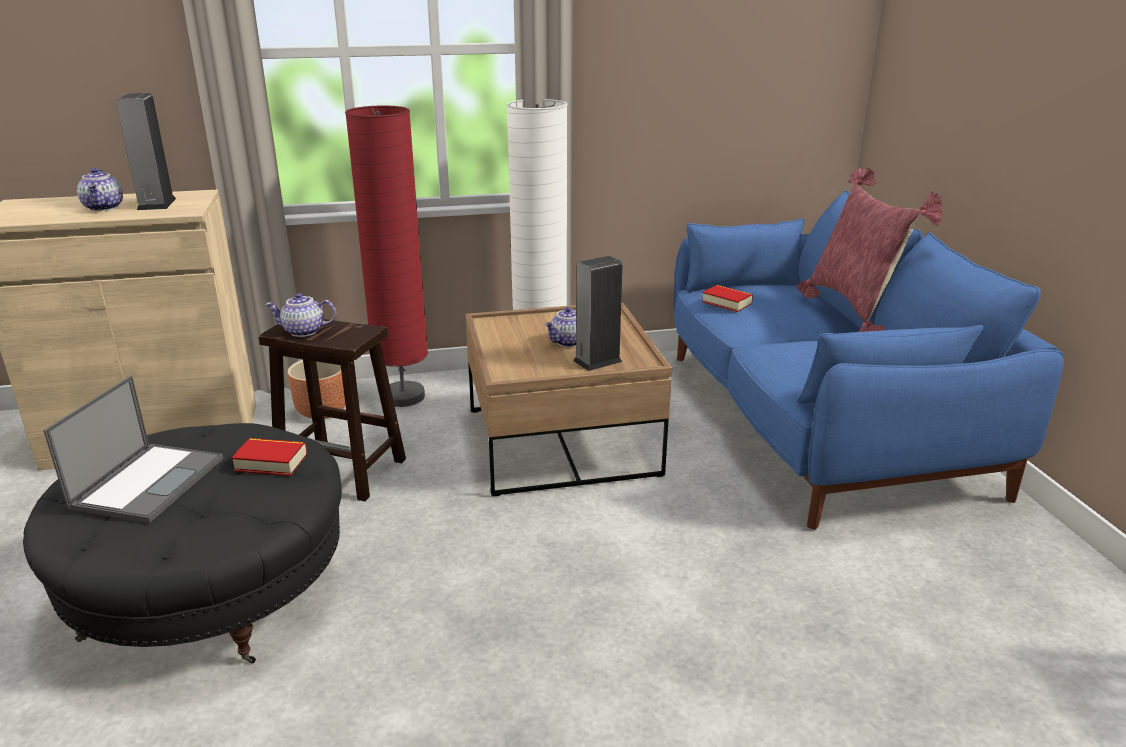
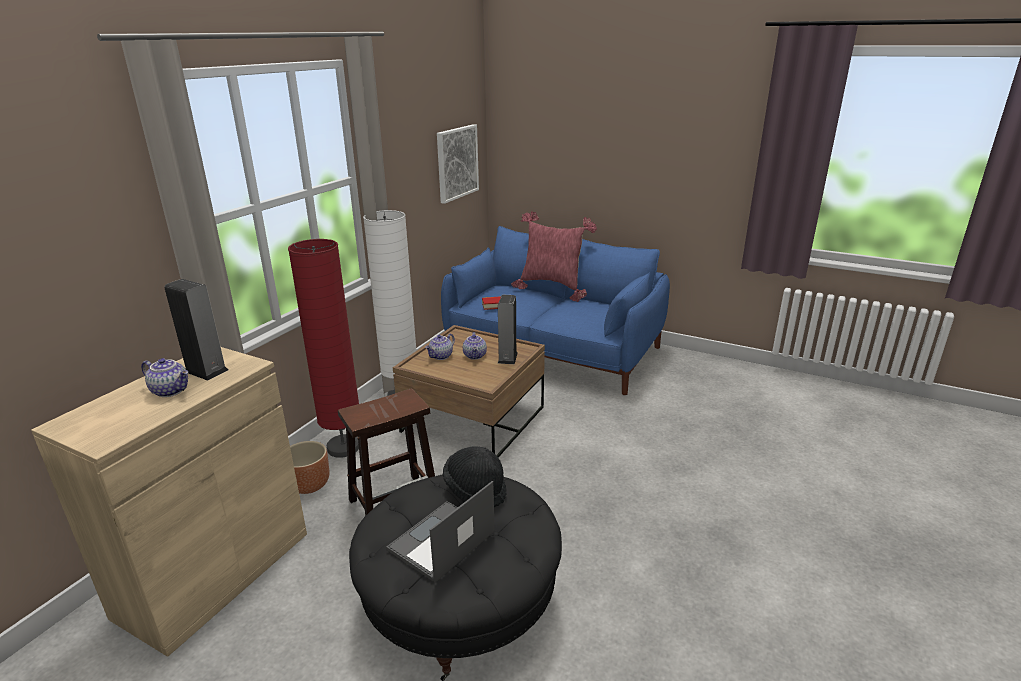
camera: 50 degrees left, 0 degrees up
laptop [43,375,224,523] -> laptop turned 105 degrees counterclockwise [386,481,495,582]
book [231,438,307,476] -> black hat [443,446,507,507]
teapot [265,293,336,337] -> teapot moved to [425,334,455,360]
none -> picture [437,124,479,204]

